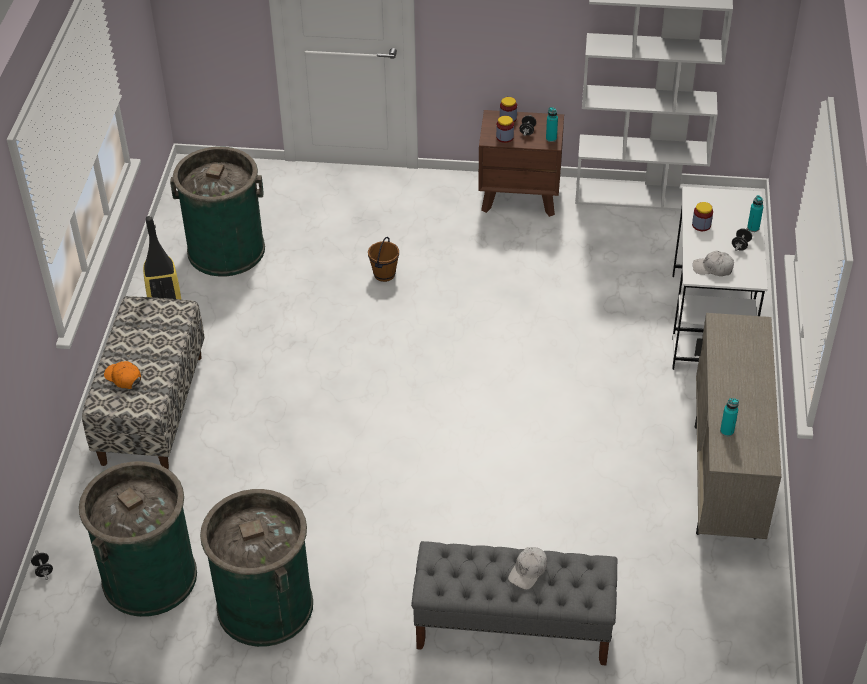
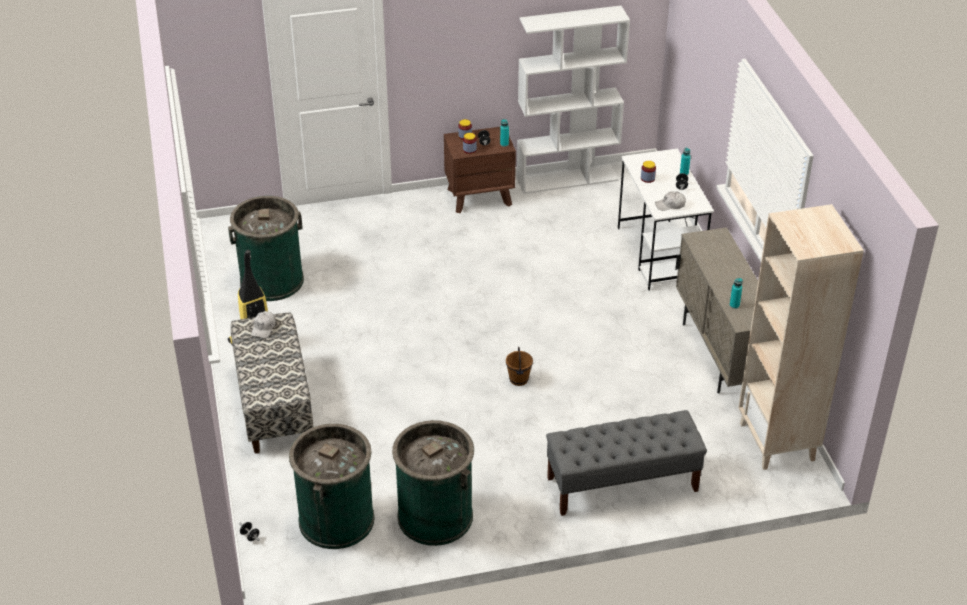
camera: 20 degrees left, 5 degrees down
orange cap [104,361,141,389] -> none
brown bucket [368,237,399,282] -> brown bucket moved to [506,347,533,386]
white cap [508,547,547,590] -> white cap moved to [251,311,276,338]
none -> beige bookcase [738,204,864,470]

